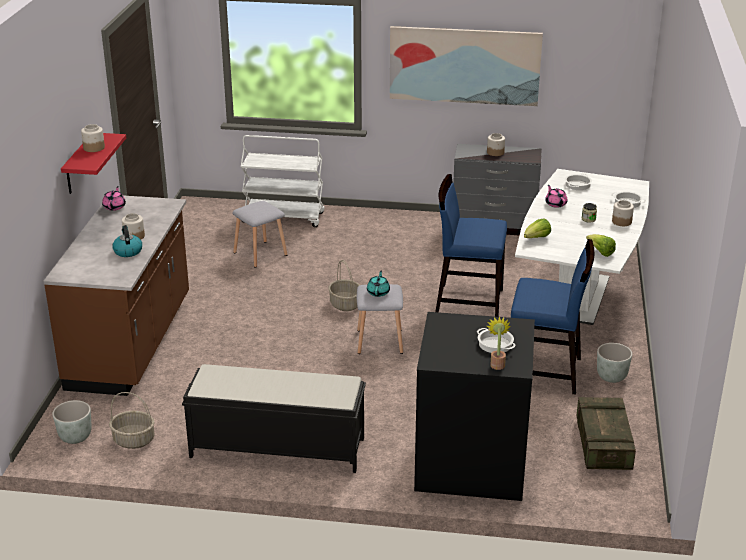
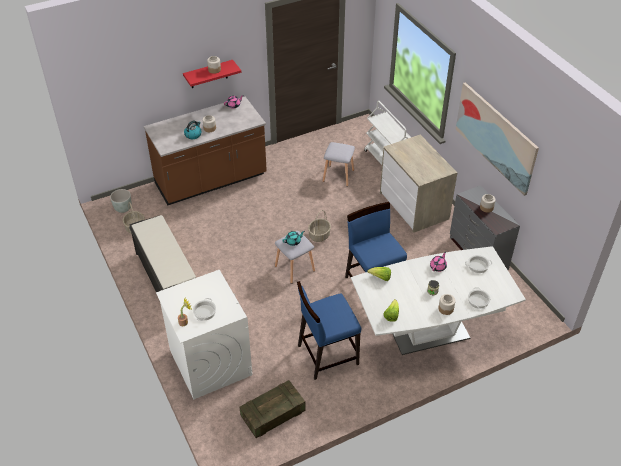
camera: 55 degrees right, 15 degrees up
black washing machine [414,312,535,501] -> white washing machine [156,270,253,400]
blue chair [511,239,594,395] -> blue chair turned 90 degrees clockwise [297,281,361,380]
grey planter [597,343,632,383] -> none
none -> dresser [380,135,457,233]

